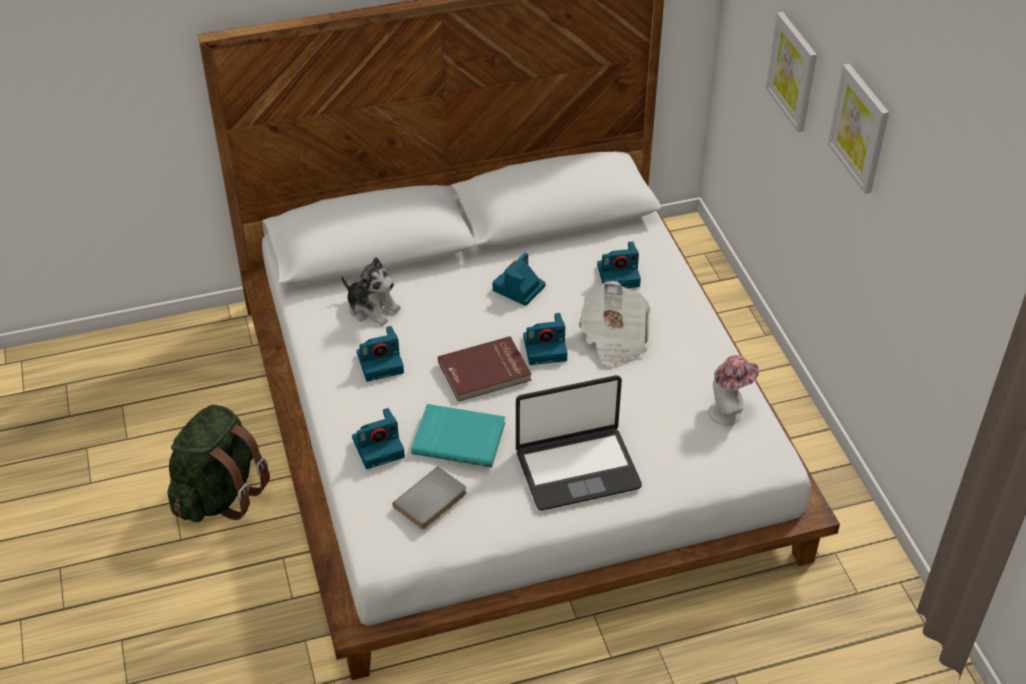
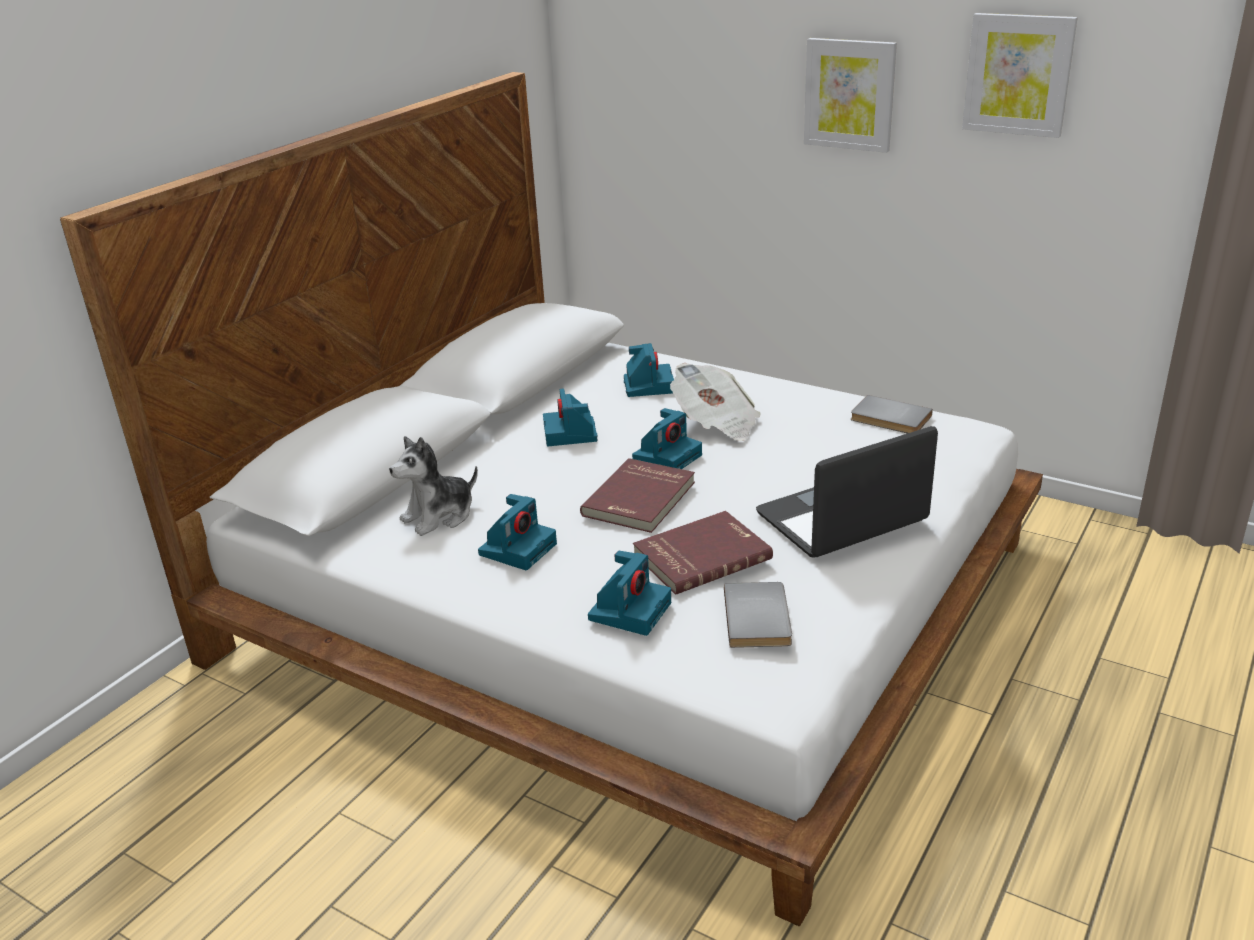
camera: 40 degrees left, 15 degrees down
green backpack [167,405,270,522] -> none
plush toy [341,257,401,326] -> plush toy turned 150 degrees clockwise [389,436,478,536]
turquoise book [411,404,505,468] -> red book [633,511,773,595]
laptop [516,375,642,511] -> laptop turned 150 degrees counterclockwise [756,426,938,557]
camera [597,241,641,288] -> camera turned 45 degrees counterclockwise [624,343,674,397]
hat [708,355,759,425] -> grey book [851,395,933,434]
picture [766,12,817,132] -> picture moved to [962,13,1078,138]

